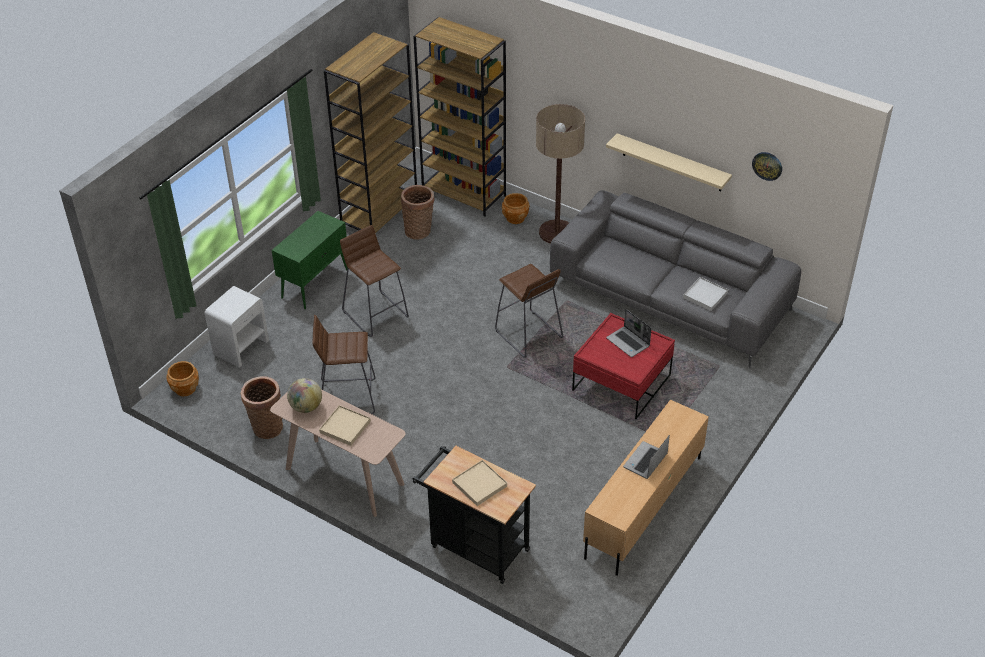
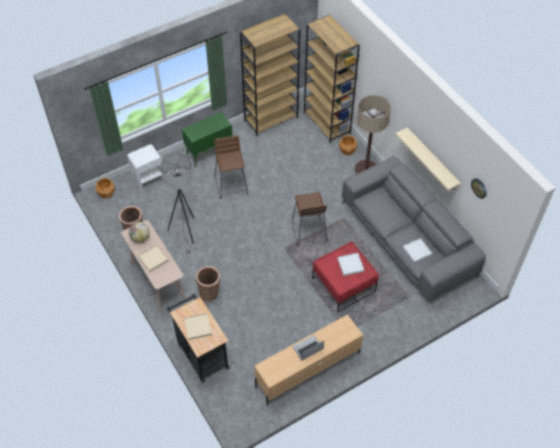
camera: 25 degrees right, 10 degrees up
brown stool [312,315,376,414] -> grey floor lamp [161,154,194,254]
basket [401,185,434,240] -> basket moved to [196,266,220,302]
laptop [606,309,652,357] -> white tray [337,253,364,276]

